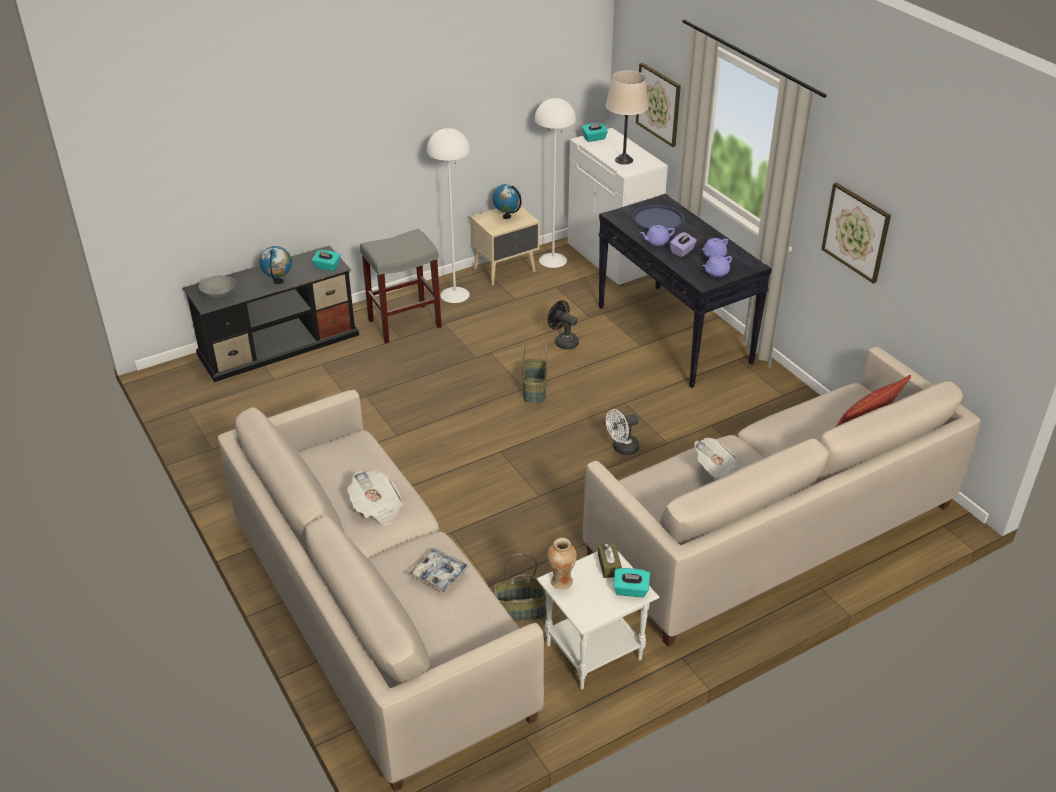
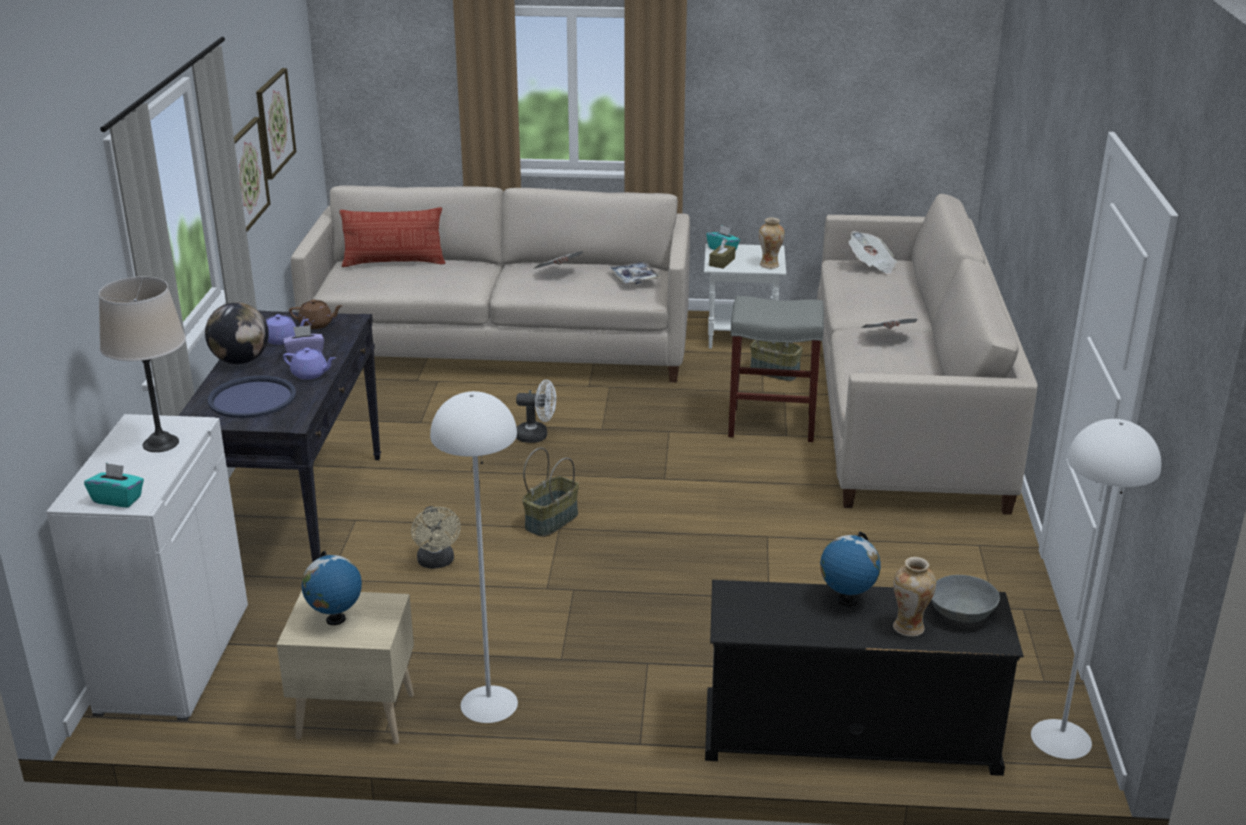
camera: 145 degrees left, 10 degrees down
turquoise tissue box [312,250,340,271] -> none
grey stool [360,229,442,343] -> grey stool moved to [728,296,824,442]
tray [406,548,470,593] -> tray moved to [609,262,661,284]
white floor lamp [535,98,576,268] -> white floor lamp moved to [1031,419,1161,759]
black fan [548,300,579,350] -> beige fan [411,506,461,569]
picture [636,63,681,147] -> picture moved to [256,68,296,180]
purple teapot [703,255,732,277] -> brown teapot [289,300,343,329]
none -> globe [205,302,269,364]
none -> newspaper [849,231,898,274]
none -> vase [893,557,936,637]

